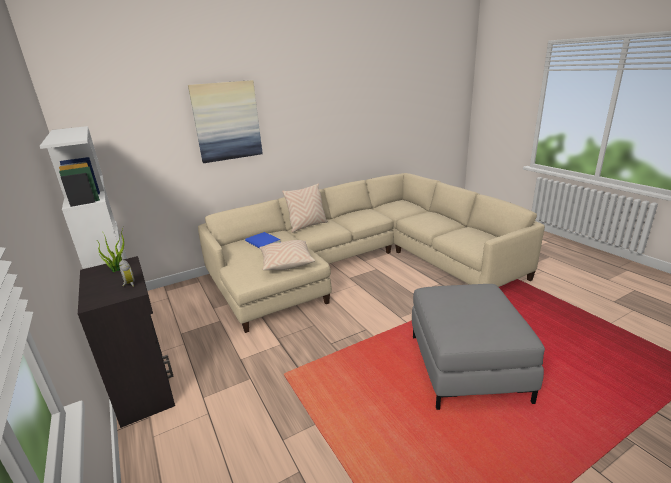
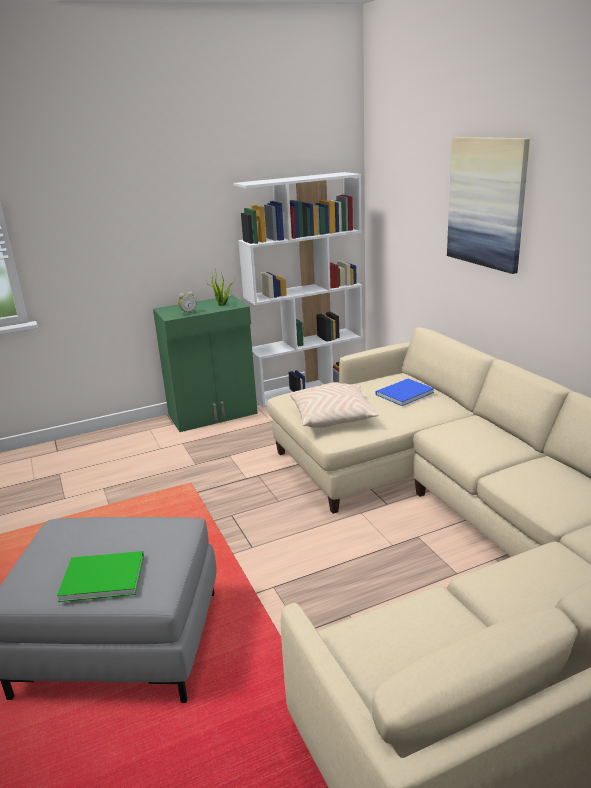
camera: 95 degrees right, 0 degrees up
black cabinet [78,256,175,428] -> green cabinet [153,296,258,432]
beige pillow [282,183,328,233] -> none
none -> green book [57,551,144,602]

